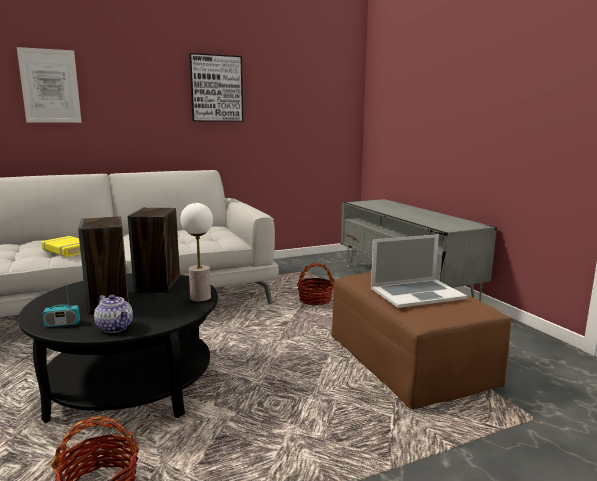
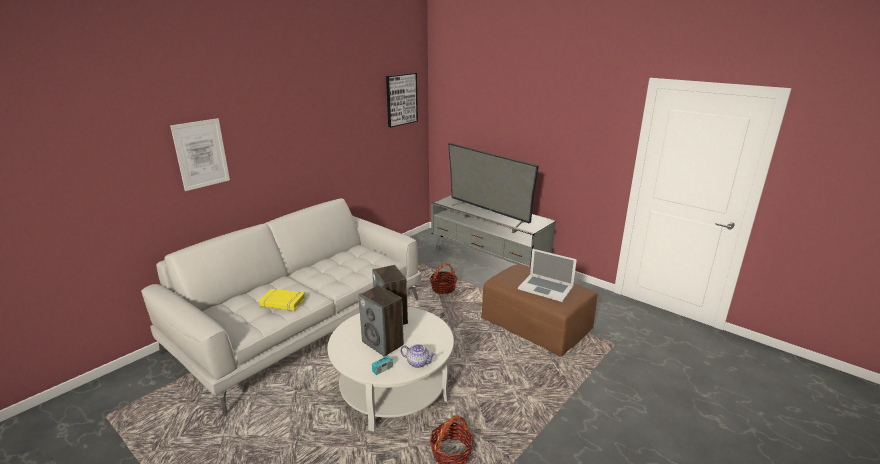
camera: 25 degrees left, 10 degrees up
black coffee table [18,273,218,423] -> white coffee table [328,307,454,431]
table lamp [180,203,213,302] -> none
picture [189,53,243,122] -> picture moved to [386,73,418,127]
laptop [371,234,467,308] -> laptop turned 75 degrees clockwise [518,249,577,302]
none -> television [448,143,539,228]

